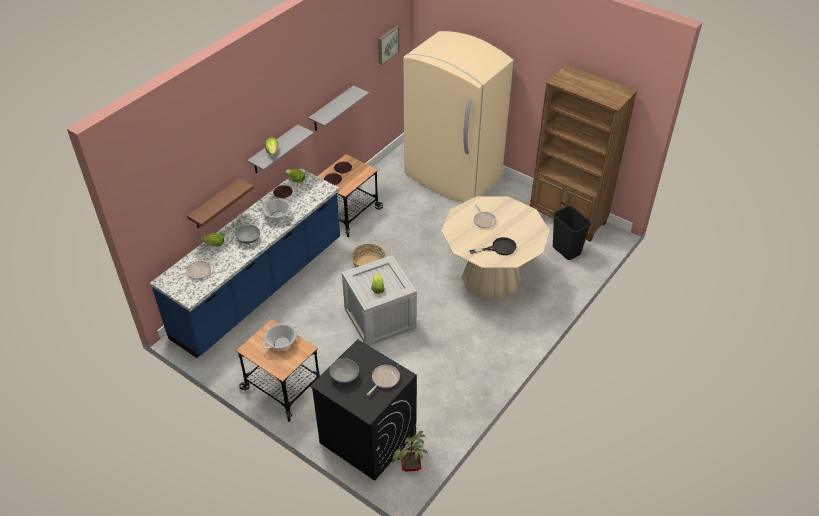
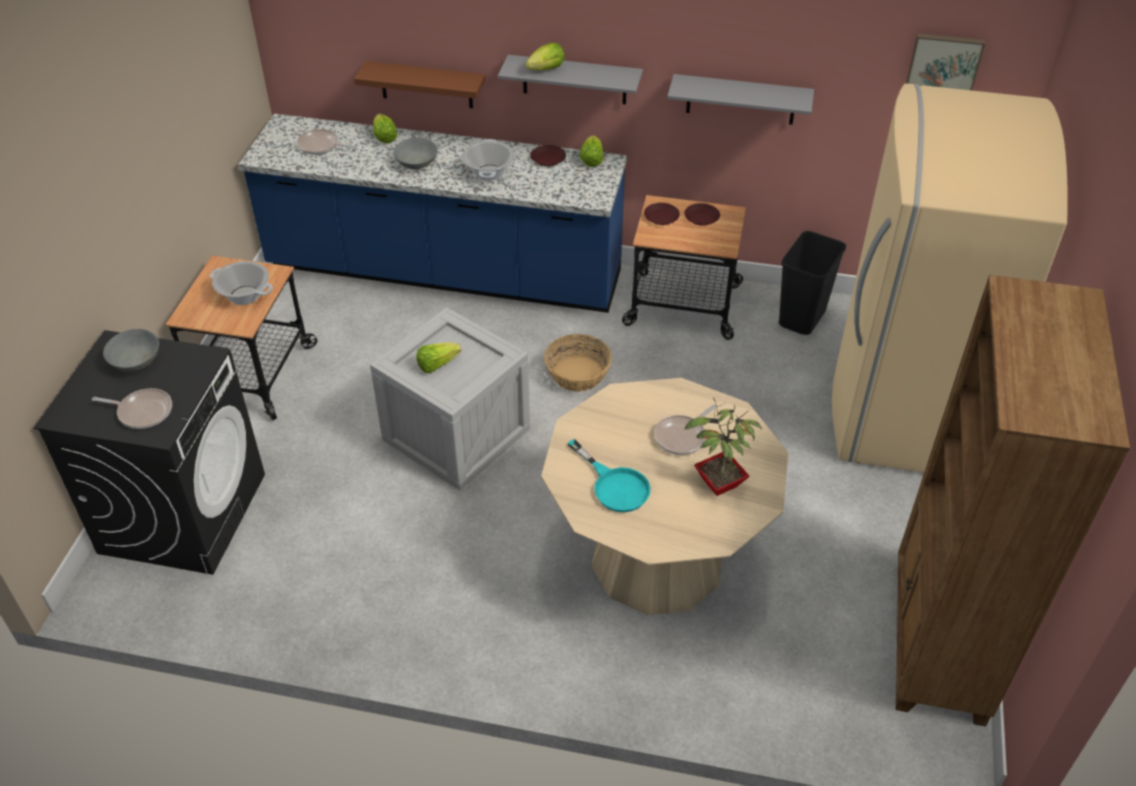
camera: 65 degrees right, 0 degrees up
potted plant [392,431,428,471] -> potted plant moved to [684,398,762,496]
black frying pan [469,237,517,255] -> turquoise frying pan [568,439,651,512]
black trash can [553,206,591,260] -> black trash can moved to [779,231,846,335]

